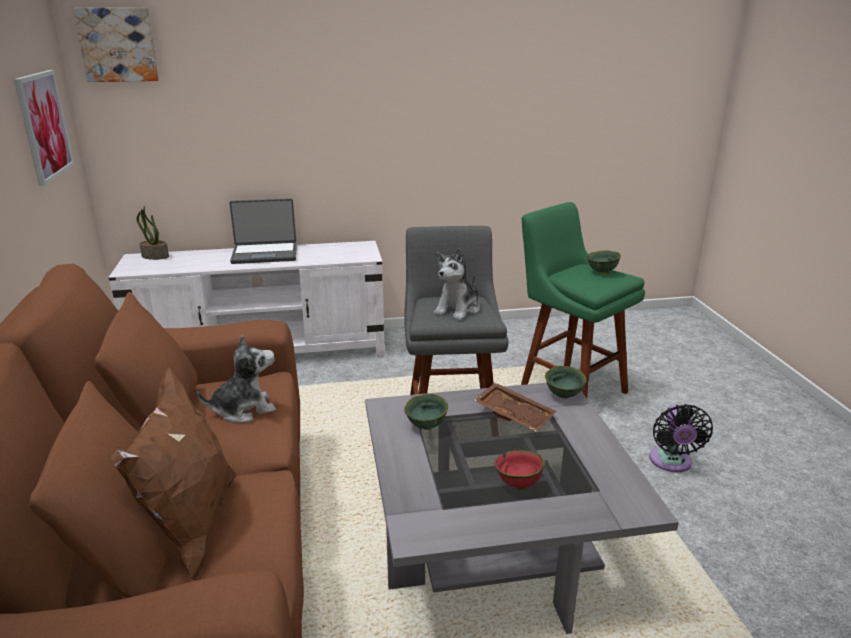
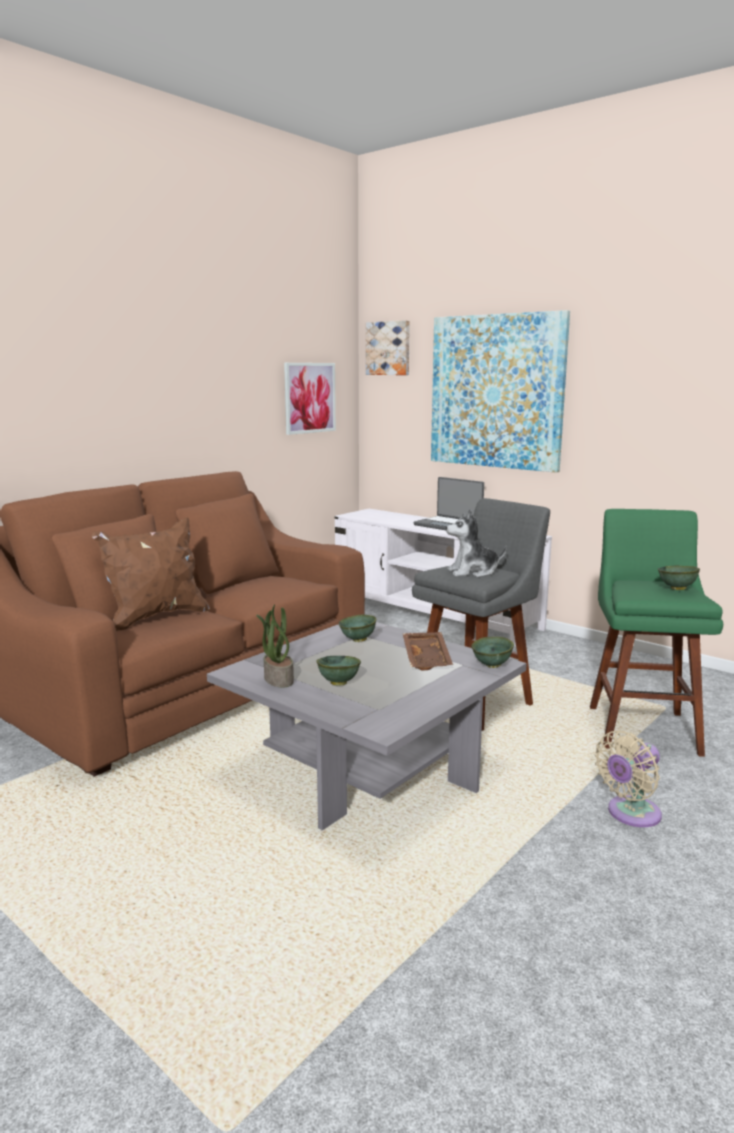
camera: 50 degrees right, 10 degrees down
potted plant [136,206,169,260] -> potted plant moved to [256,604,294,687]
plush toy [197,335,276,423] -> none
red bowl [495,450,545,490] -> green bowl [317,656,361,686]
black fan [649,404,713,472] -> beige fan [595,731,662,827]
none -> picture [431,310,570,473]

